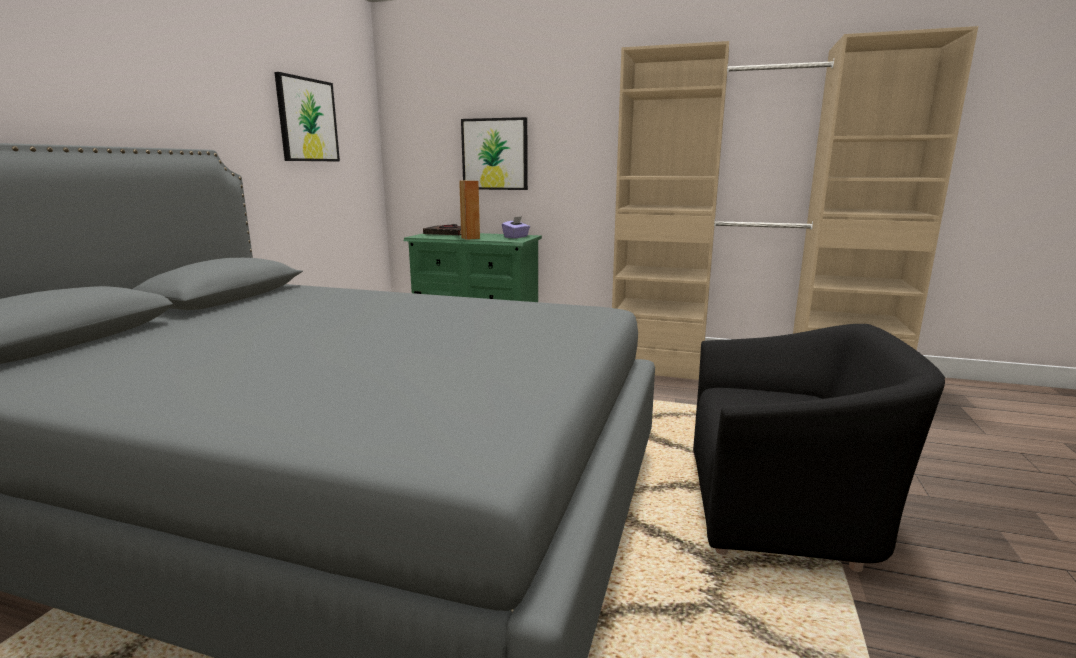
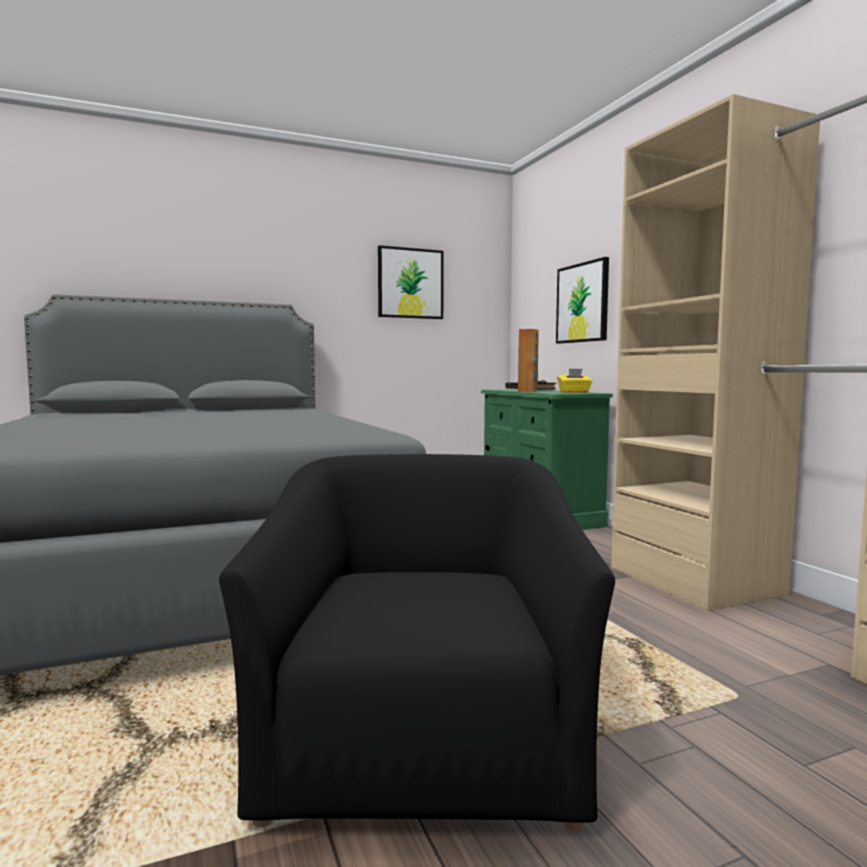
camera: 50 degrees right, 10 degrees down
purple tissue box [502,216,530,238] -> yellow tissue box [557,368,592,393]
black armchair [693,324,945,572] -> black armchair turned 150 degrees counterclockwise [219,454,615,833]

